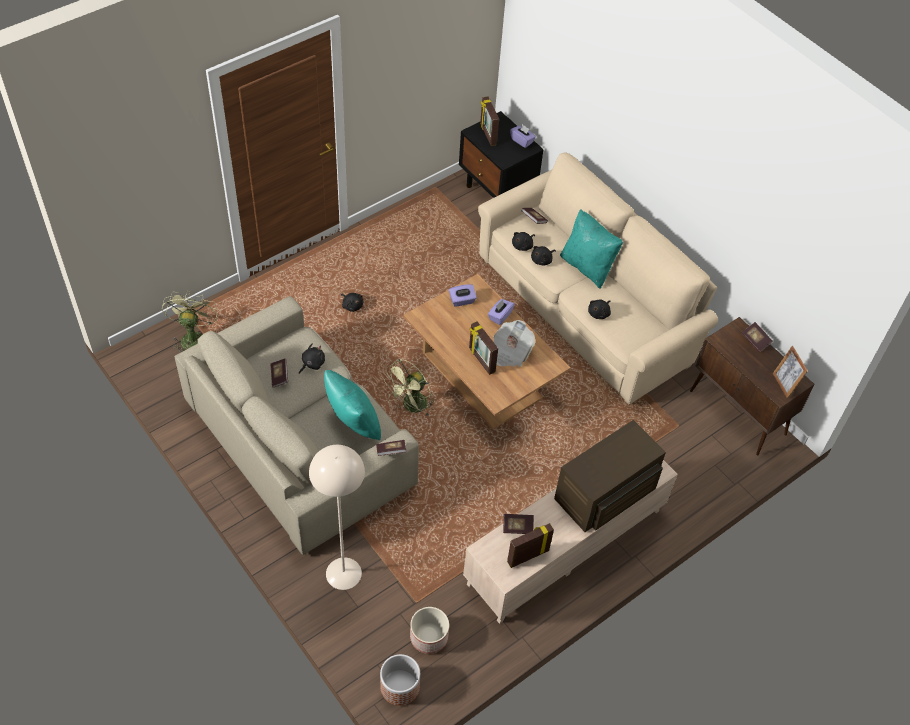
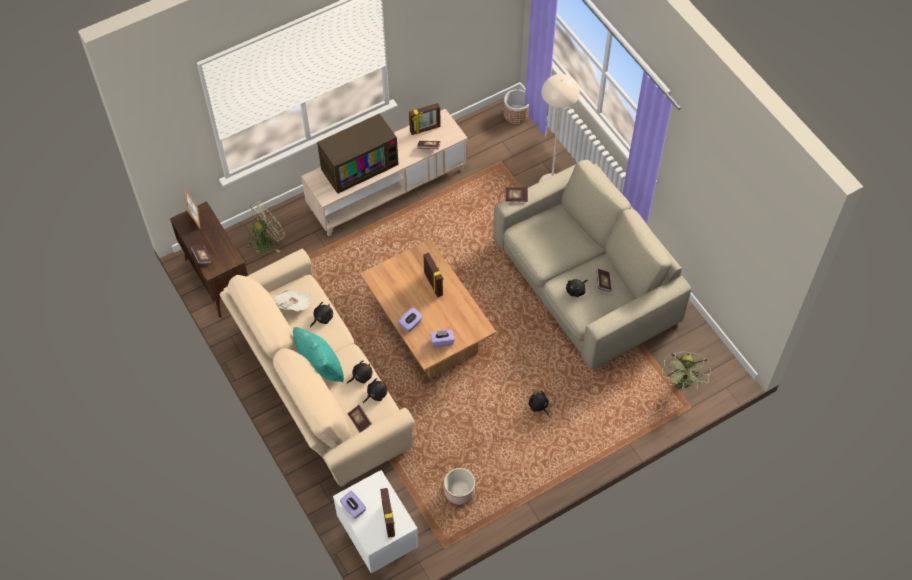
camera: 170 degrees left, 5 degrees up
turquoise pillow [324,370,381,441] -> none
green fan [384,359,434,416] -> green fan moved to [247,202,285,253]
planter [410,607,449,654] -> planter moved to [444,468,475,505]
black nightstand [459,111,544,198] -> white nightstand [333,470,419,573]
newspaper [493,320,535,367] -> newspaper moved to [274,289,311,311]

